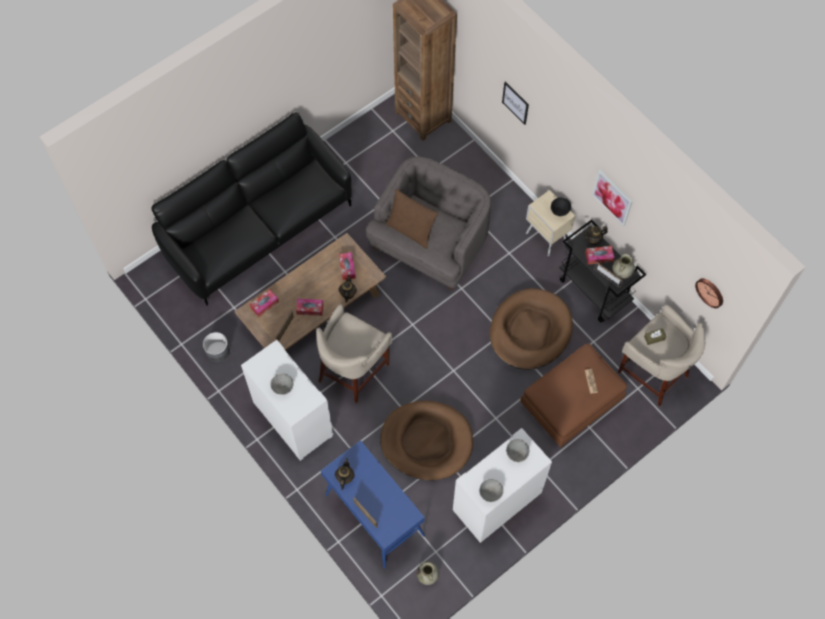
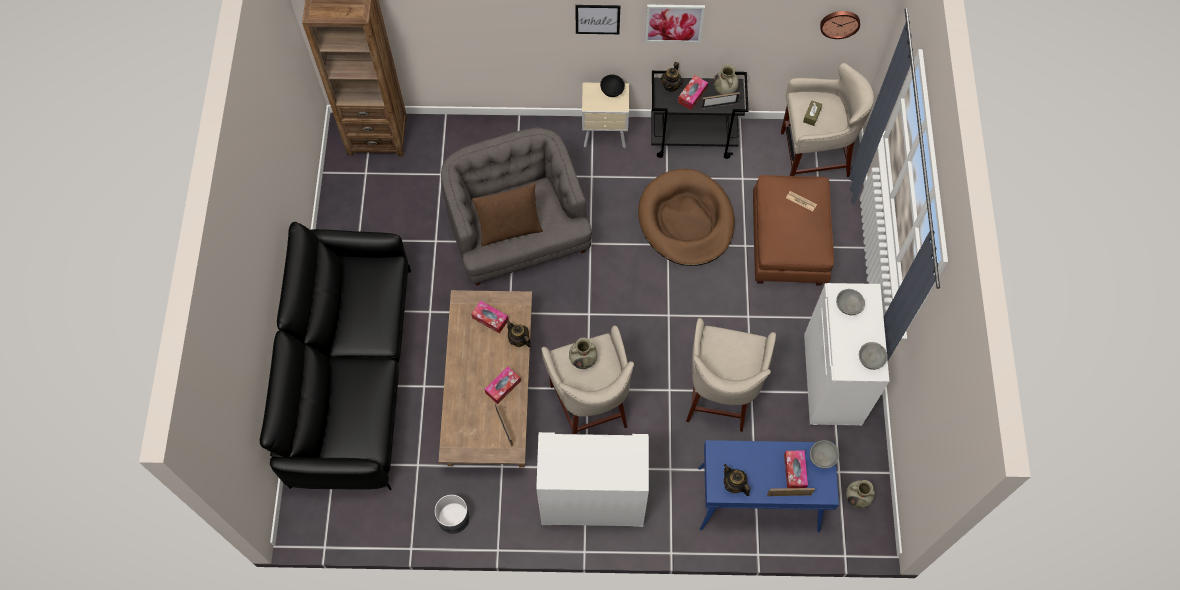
camera: 50 degrees left, 0 degrees up
tissue box [250,289,279,317] -> tissue box moved to [784,450,808,488]
grey bowl [270,373,293,395] -> grey bowl moved to [810,440,839,468]
brown dog bed [380,401,473,480] -> beige stool [686,318,776,432]
picture [502,82,529,125] -> picture moved to [575,5,620,34]
none -> beige vase [569,337,597,369]

